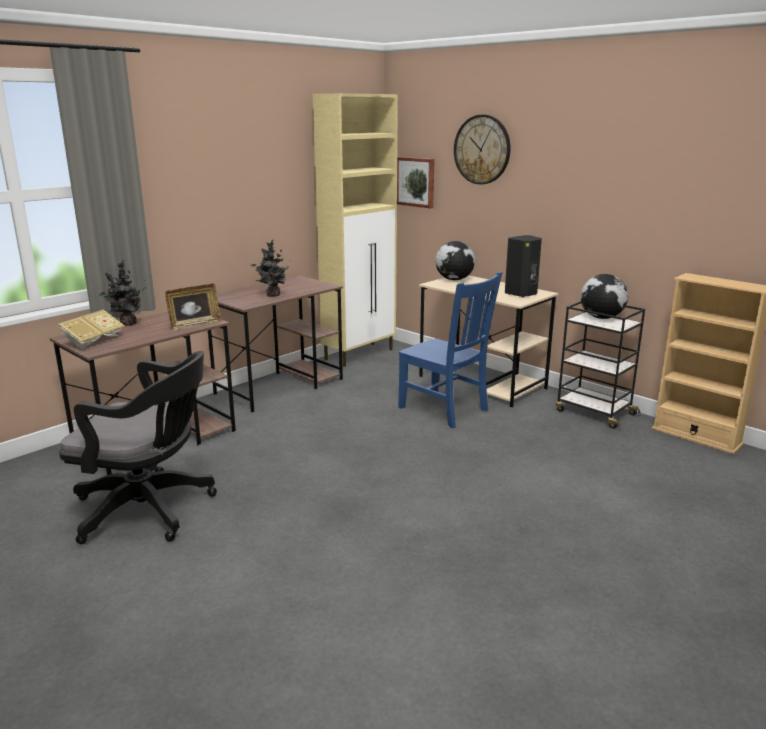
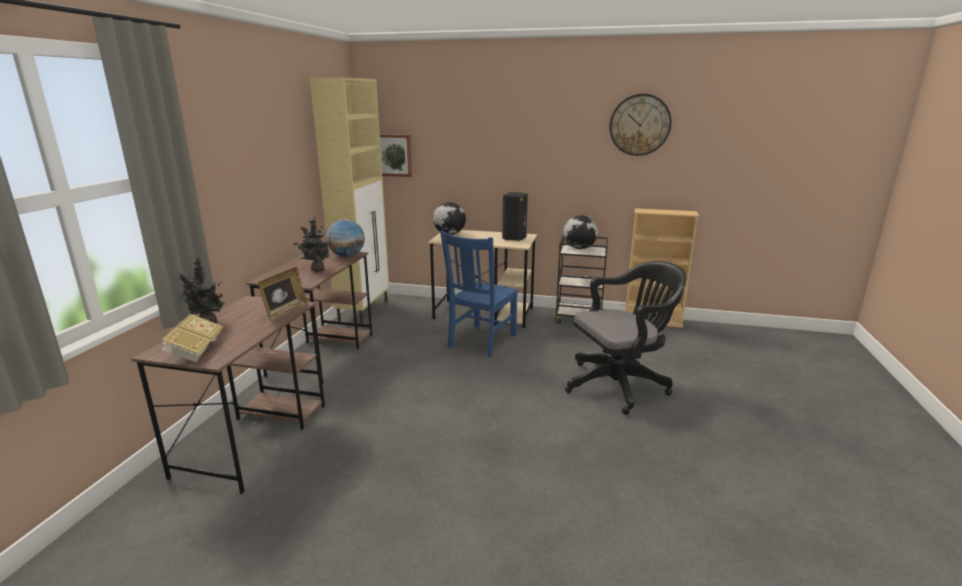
camera: 30 degrees left, 0 degrees up
black office chair [59,351,217,544] -> black office chair moved to [565,261,687,415]
blue chair [398,272,502,428] -> blue chair turned 105 degrees clockwise [440,231,518,357]
wall clock [454,114,511,185] -> wall clock moved to [610,94,672,156]
none -> globe [326,219,365,257]

